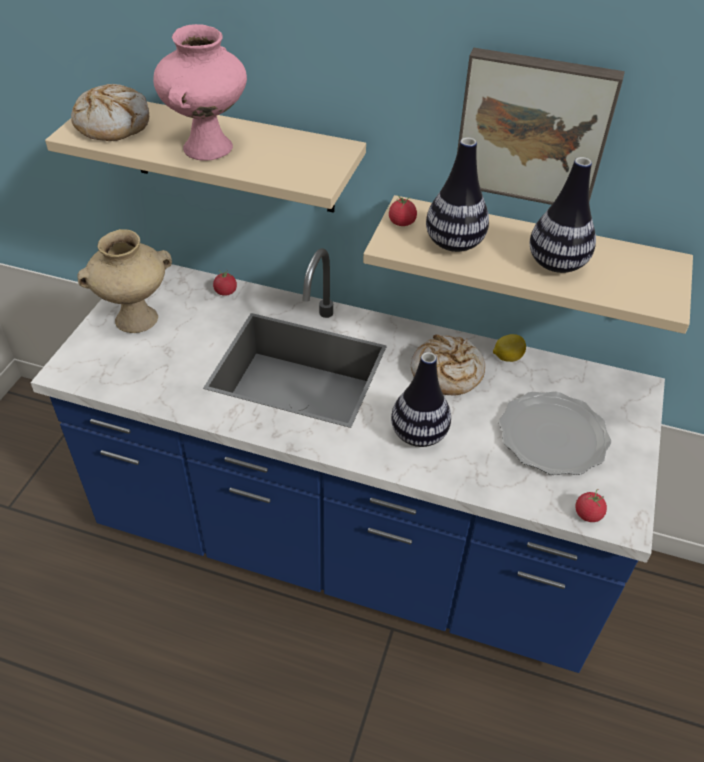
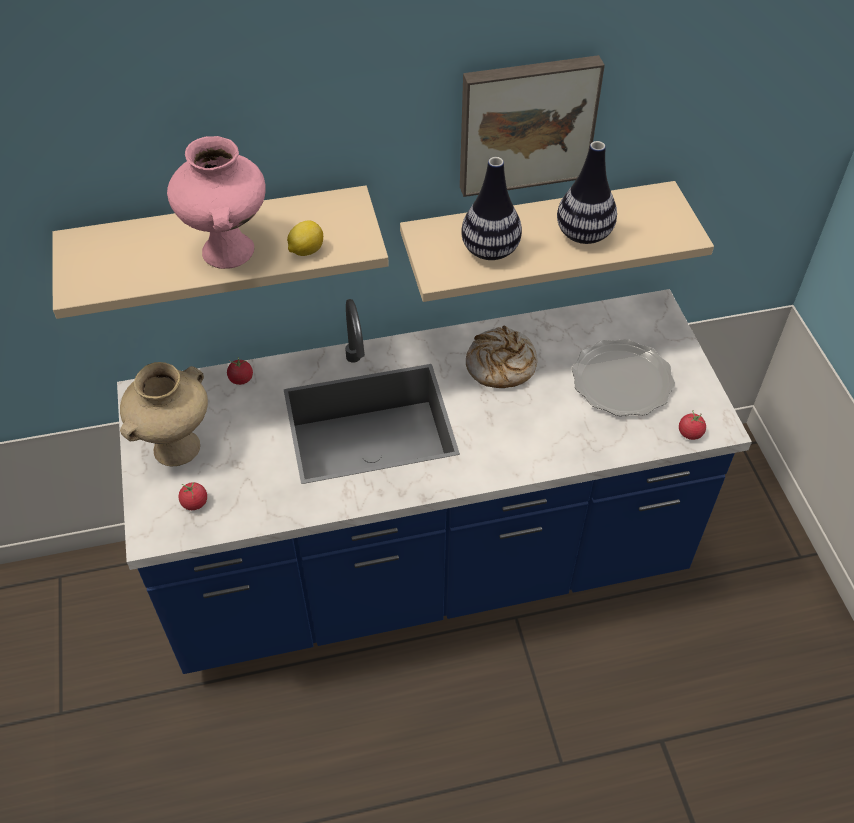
camera: 30 degrees left, 5 degrees up
bread [71,84,149,141] -> none
tomato [389,195,417,226] -> tomato moved to [178,482,207,510]
vase [391,352,451,447] -> none
lemon [493,334,526,362] -> lemon moved to [287,220,323,256]

